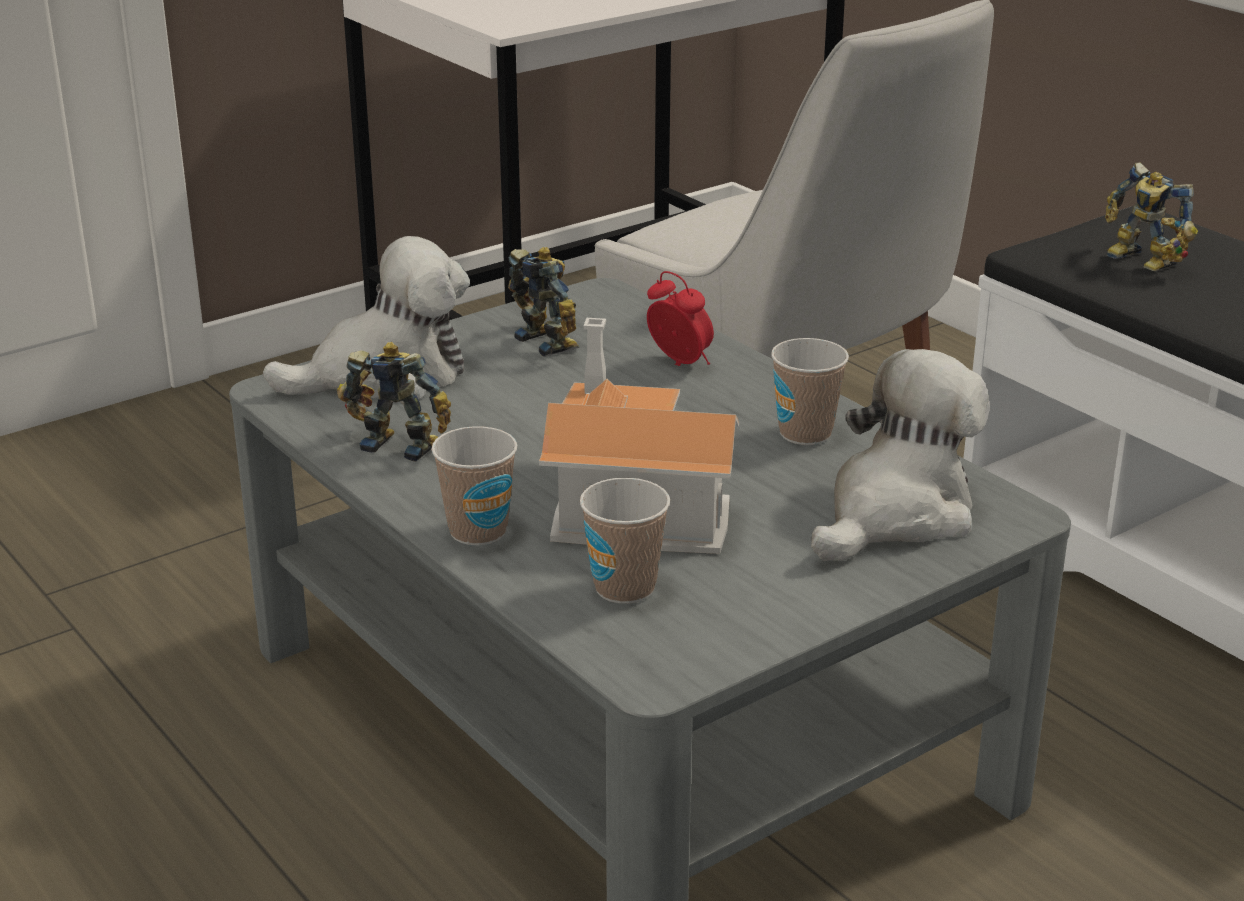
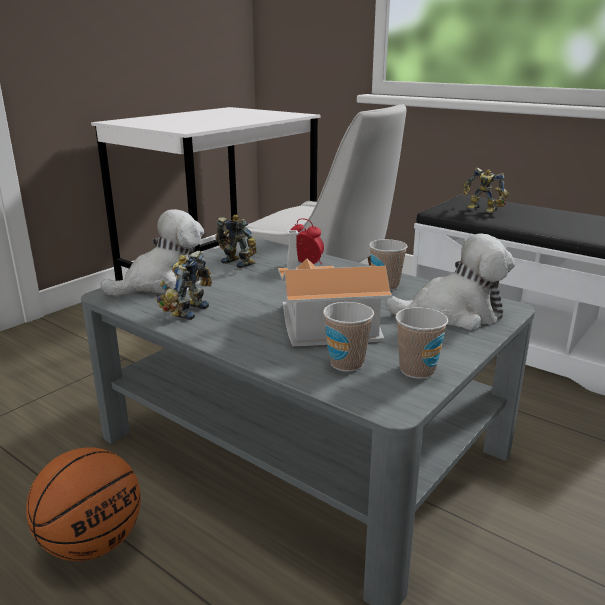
camera: 15 degrees left, 5 degrees down
toy robot [337,342,451,462] -> toy robot turned 75 degrees counterclockwise [156,251,212,320]
cup [431,426,517,546] -> cup moved to [395,307,448,379]
plush toy [811,349,989,561] -> plush toy turned 60 degrees clockwise [385,233,515,330]
none -> basketball [26,447,141,561]

